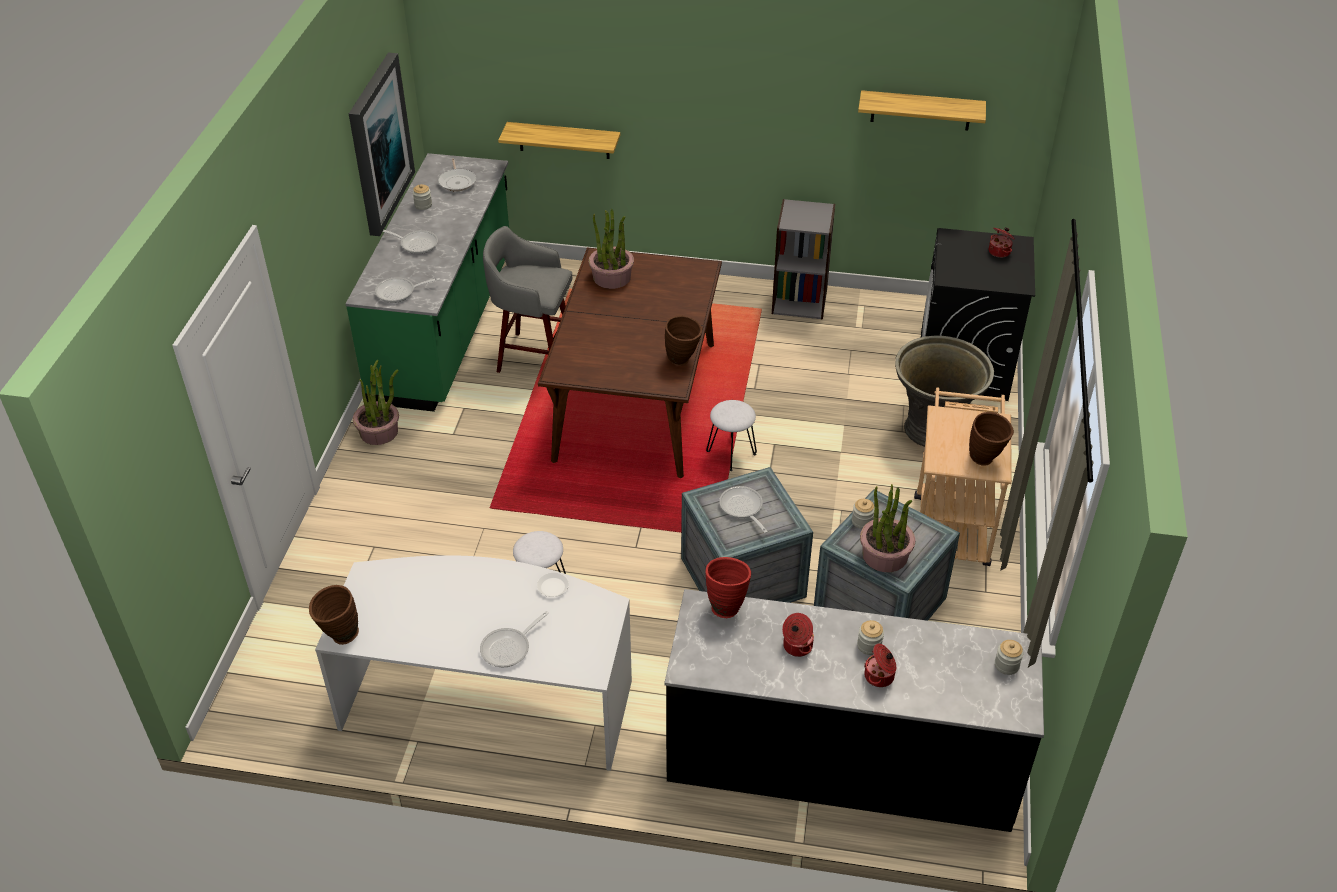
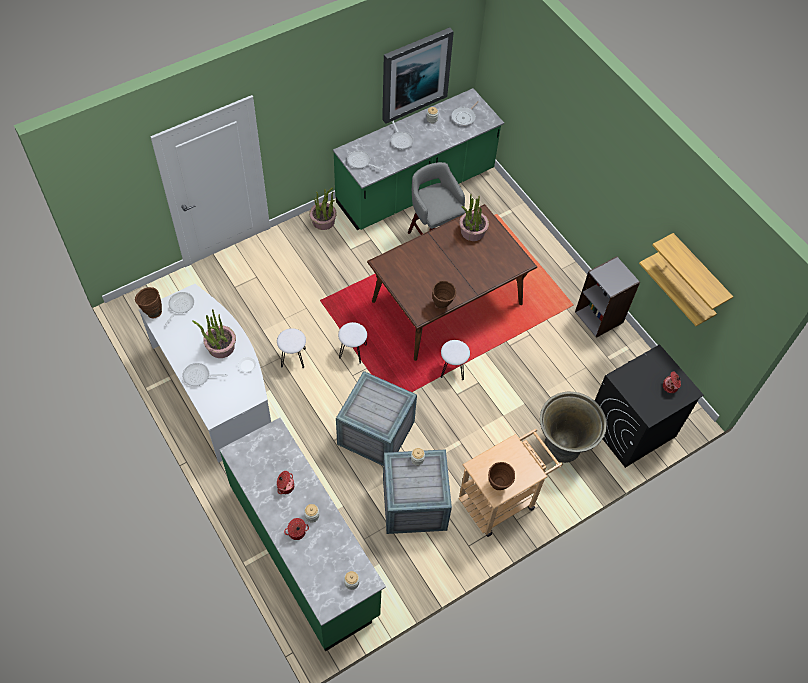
camera: 45 degrees right, 15 degrees up
shelf [498,122,620,159] -> shelf moved to [639,252,717,326]
black counter [664,589,1044,832] -> green counter [219,418,386,652]
red vase [705,557,751,618] -> none
frying pan [719,486,768,533] -> frying pan moved to [165,292,194,325]
potted plant [860,484,915,572] -> potted plant moved to [192,309,236,358]
none -> white stool [338,322,367,364]

